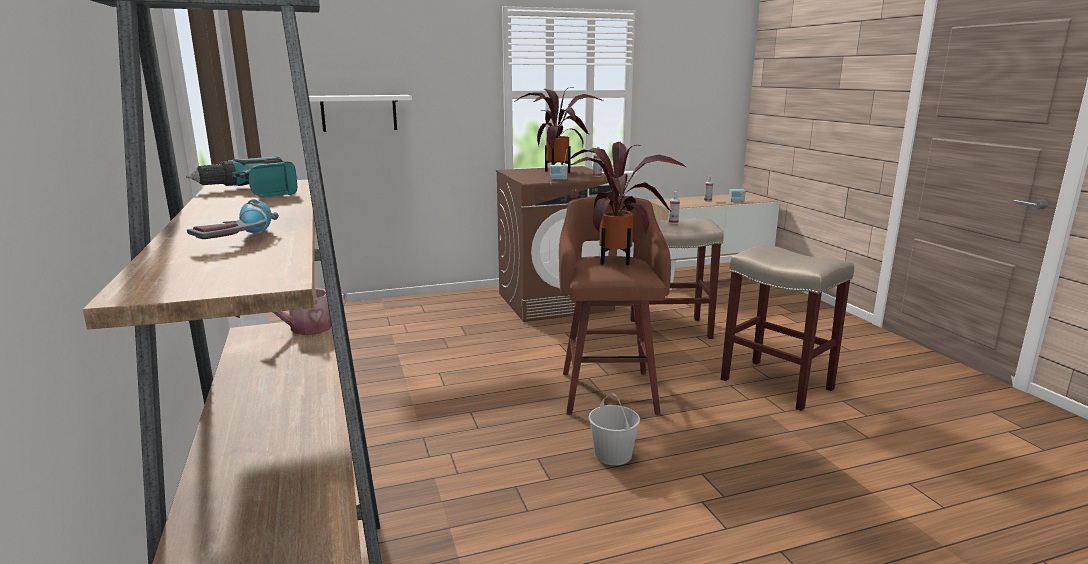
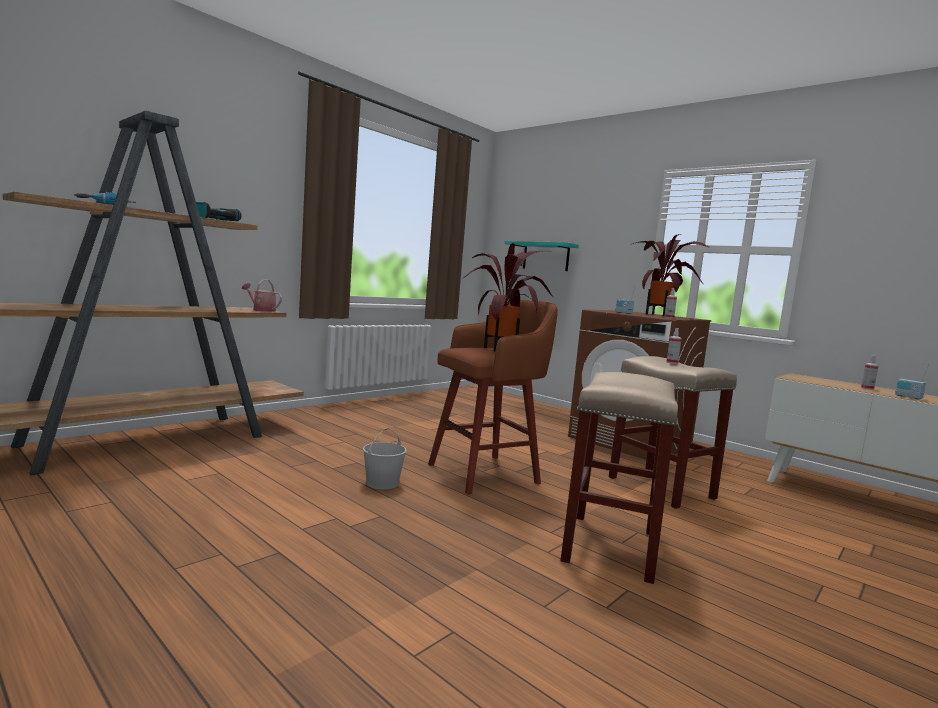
camera: 60 degrees right, 10 degrees down
white shelf [309,95,412,132] -> turquoise shelf [504,241,579,271]

